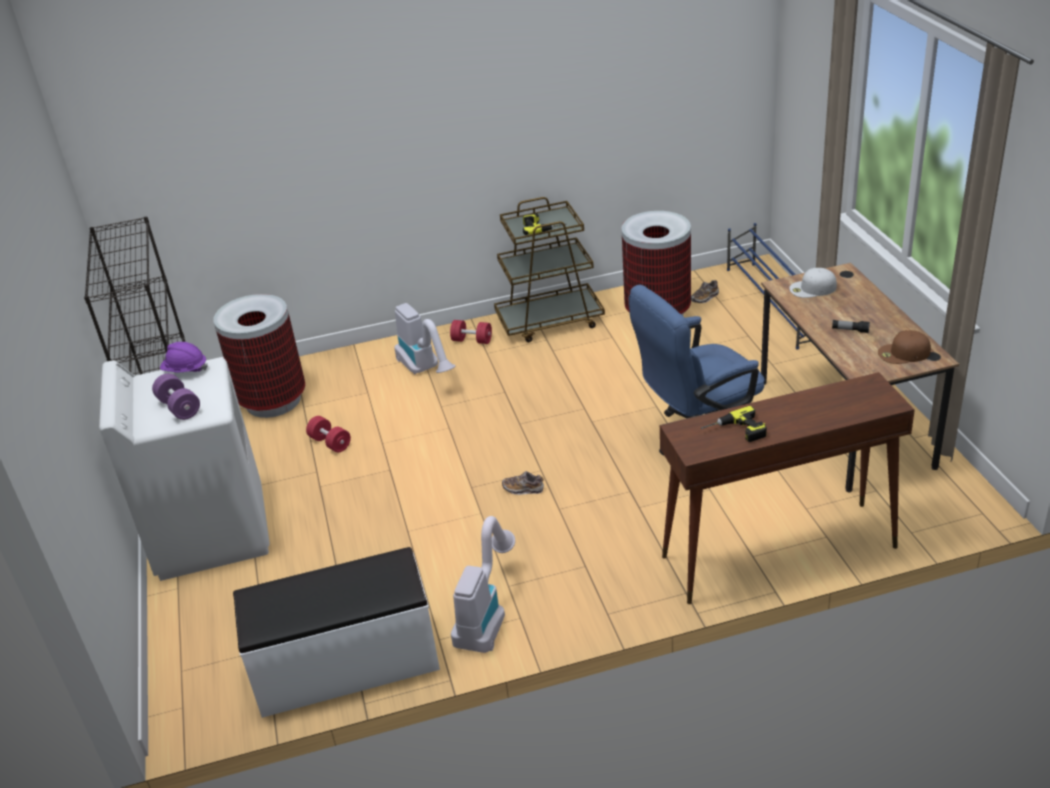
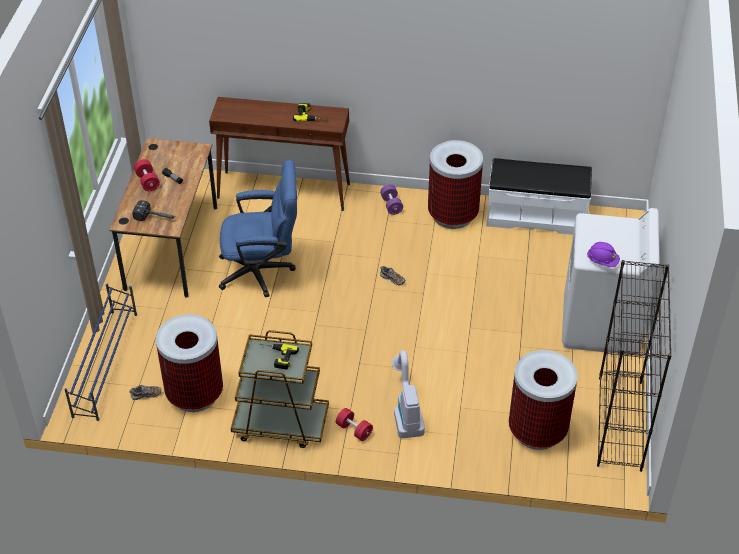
camera: 160 degrees left, 10 degrees up
purple dumbbell [152,373,200,420] -> purple dumbbell moved to [380,184,403,215]
red dumbbell [306,416,351,453] -> red dumbbell moved to [134,159,160,191]
vacuum cleaner [451,516,515,653] -> trash can [428,140,483,229]
white cap [789,268,837,298] -> hammer [132,200,175,221]
brown cap [878,330,931,364] -> none

